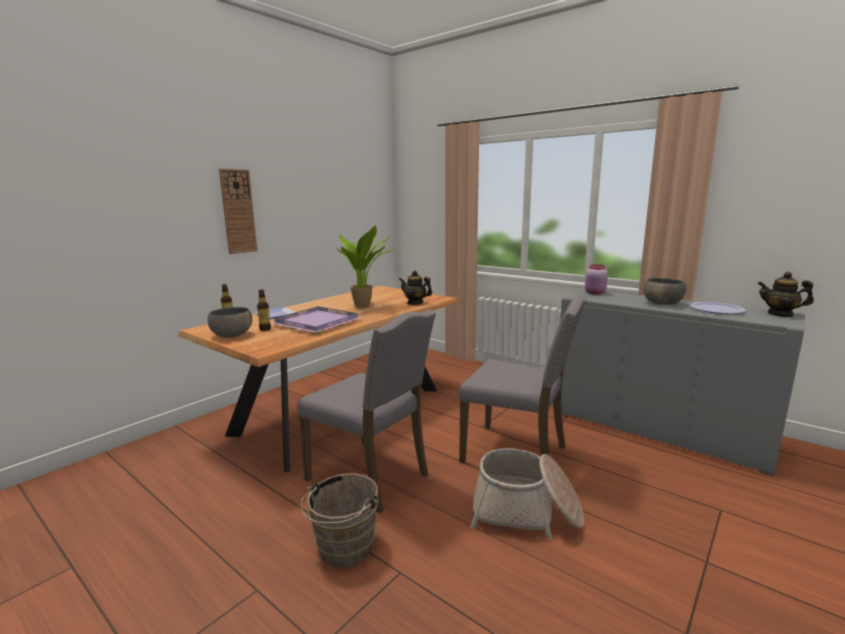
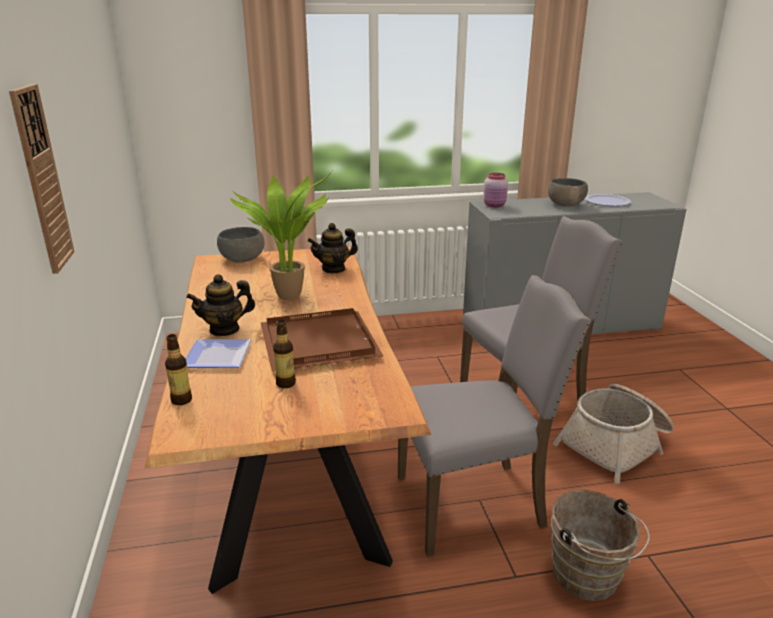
camera: 50 degrees left, 10 degrees up
grey bowl [207,307,252,338] -> grey bowl moved to [217,227,265,263]
purple tray [270,306,362,334] -> brown tray [261,308,383,372]
teapot [758,272,814,317] -> teapot moved to [186,274,255,336]

